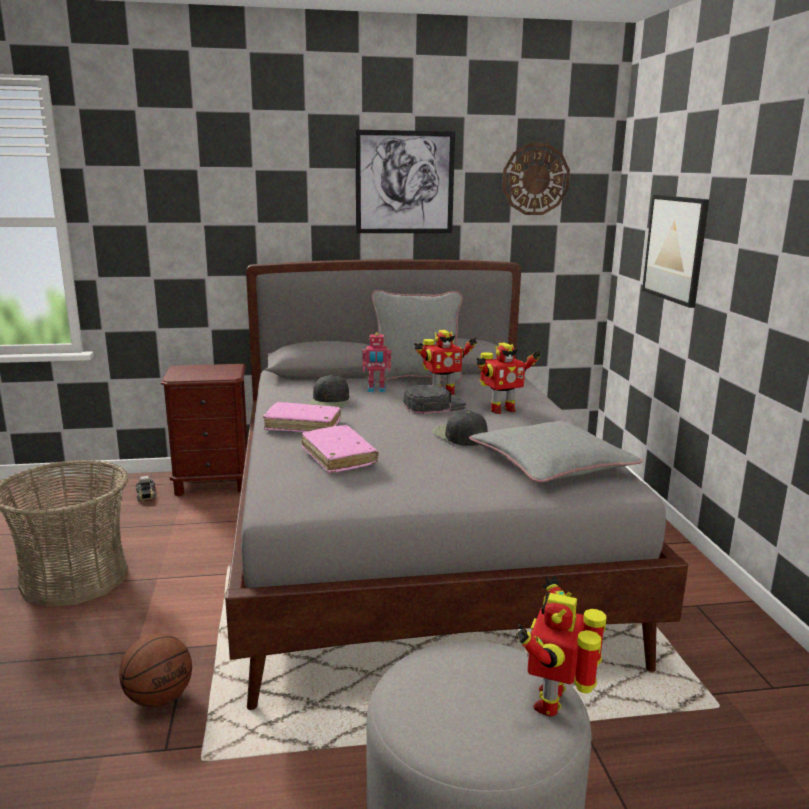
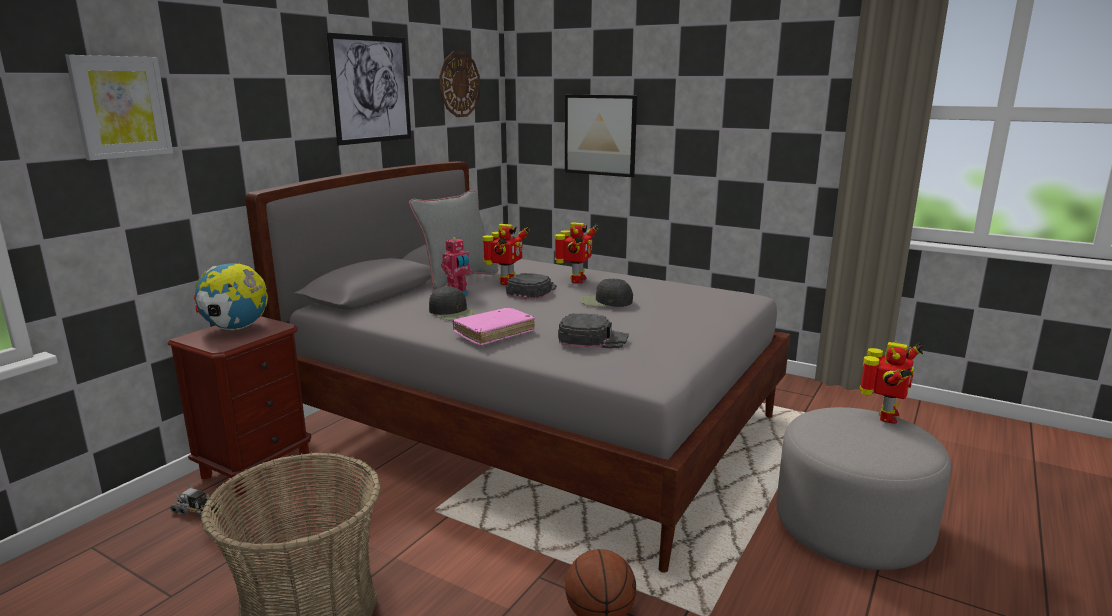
camera: 50 degrees left, 0 degrees up
pink book [302,425,379,473] -> black cap [558,313,629,349]
grey pillow [469,421,642,482] -> none
toy robot [516,576,606,716] -> toy robot turned 120 degrees counterclockwise [860,342,923,423]
none -> picture [65,55,173,161]
none -> globe [194,263,268,330]

